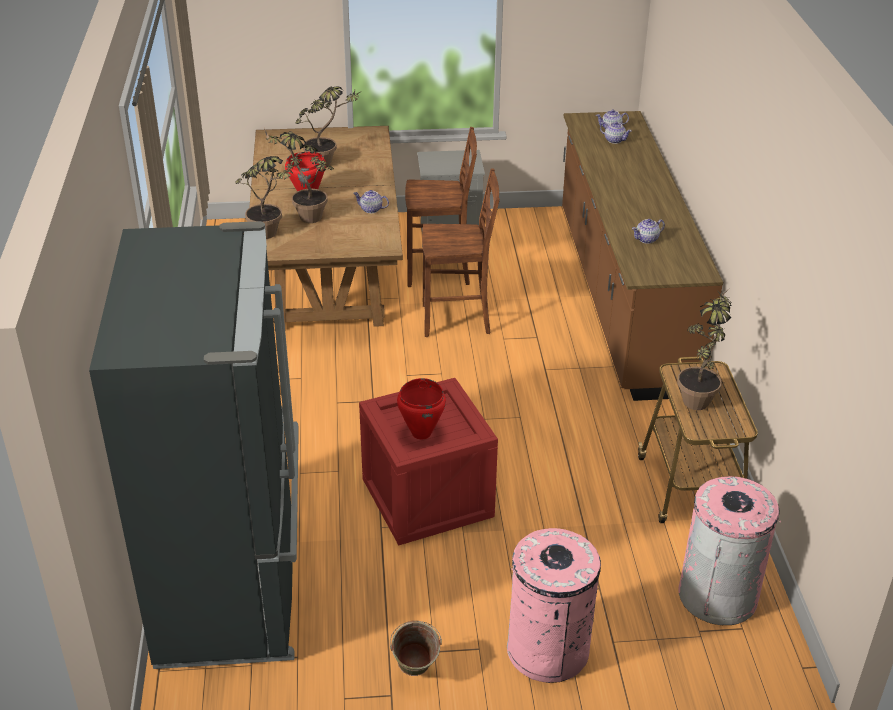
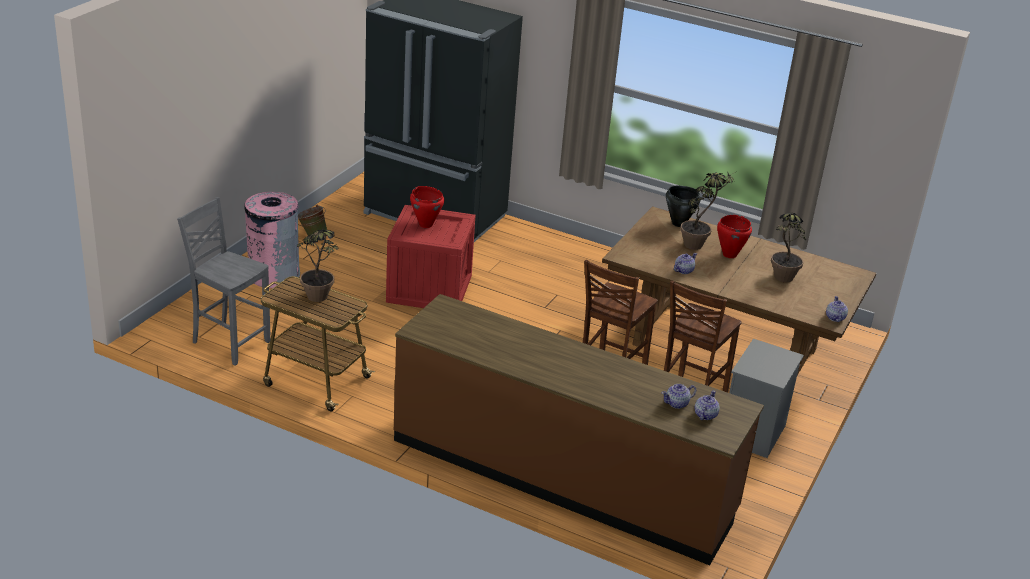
camera: 120 degrees right, 5 degrees down
potted plant [235,156,293,239] -> black cooking pot [666,186,701,227]
teapot [632,219,665,244] -> teapot moved to [826,296,848,322]
pink trash can [678,476,781,625] -> grey chair [177,197,271,366]

